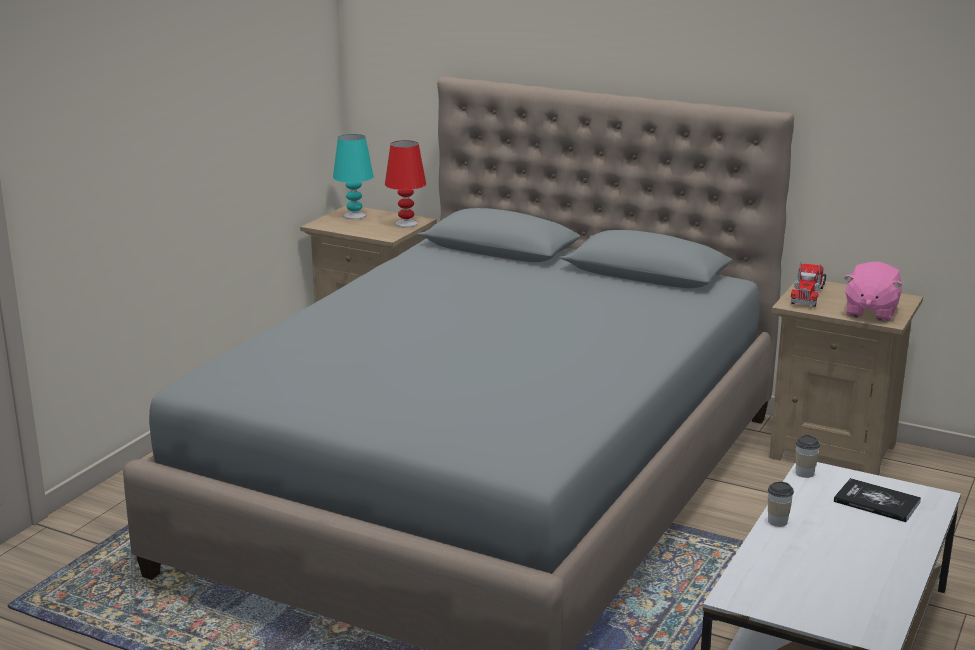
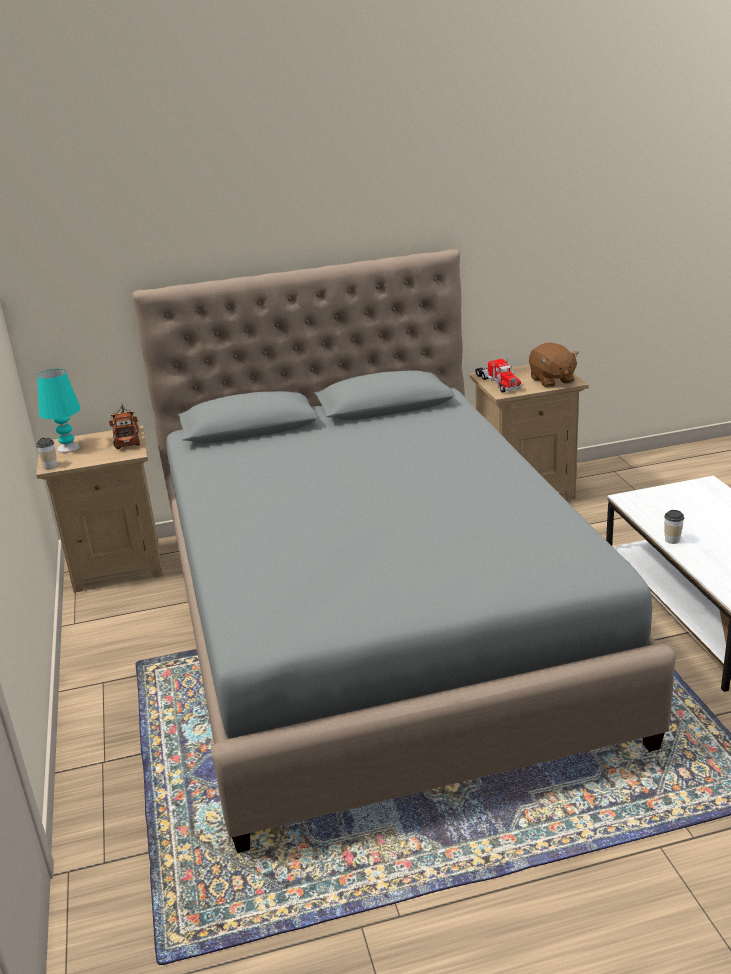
camera: 40 degrees left, 5 degrees up
red table lamp [385,140,426,228] -> toy truck [109,403,140,449]
cup [796,435,820,478] -> cup moved to [36,438,57,469]
book [834,478,921,522] -> none
pink plush toy [843,262,902,322] -> brown plush toy [529,343,579,388]

